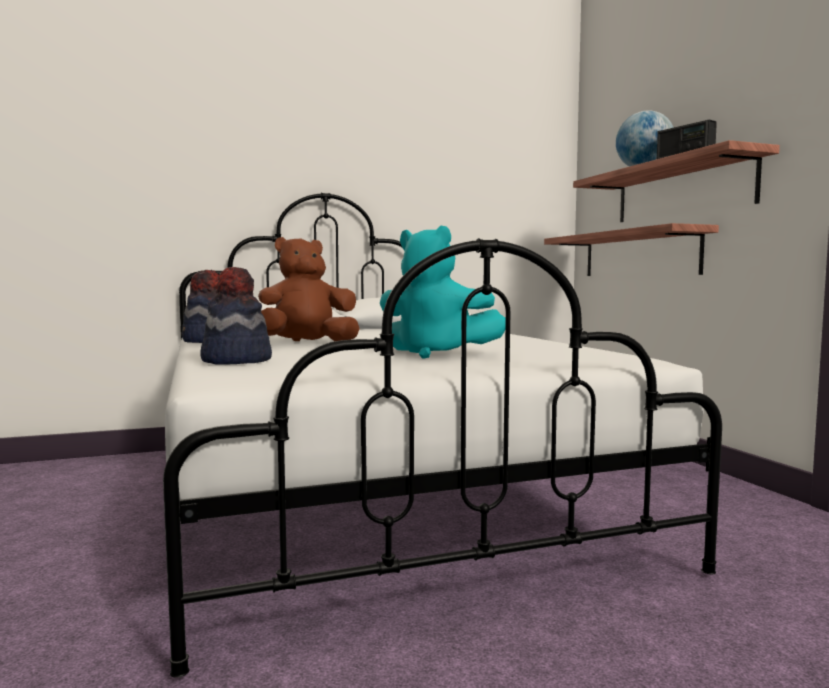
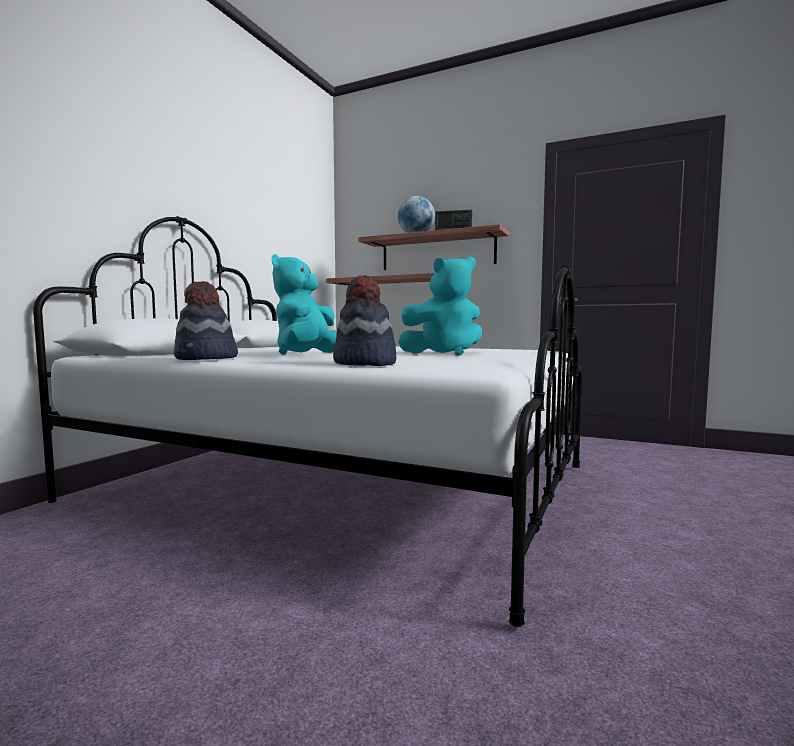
camera: 45 degrees left, 0 degrees up
brown plush toy [258,237,360,341] -> turquoise plush toy [272,254,337,355]

